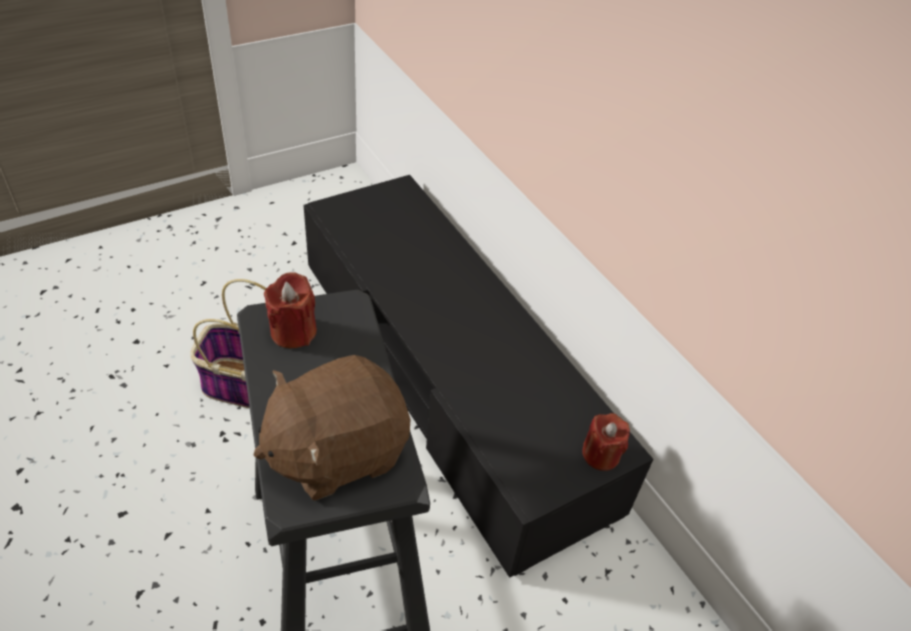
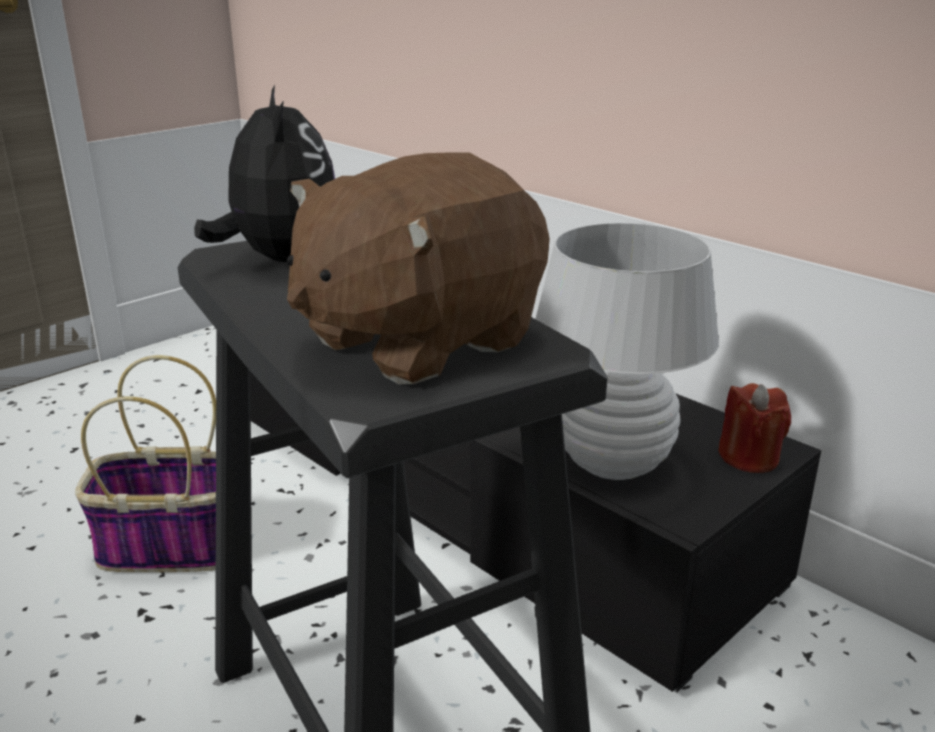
camera: 10 degrees left, 20 degrees down
red candle [264,272,317,348] -> plush toy [194,85,335,262]
none -> white table lamp [535,223,719,480]

